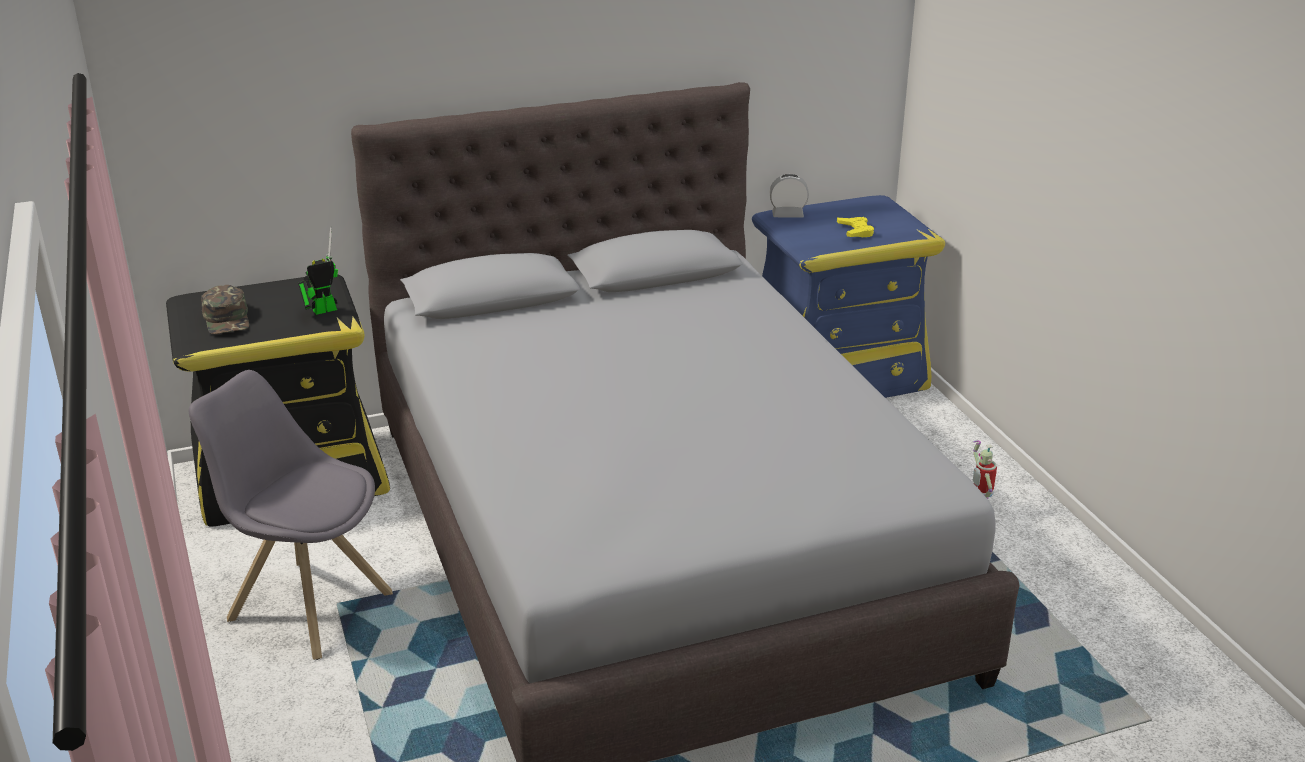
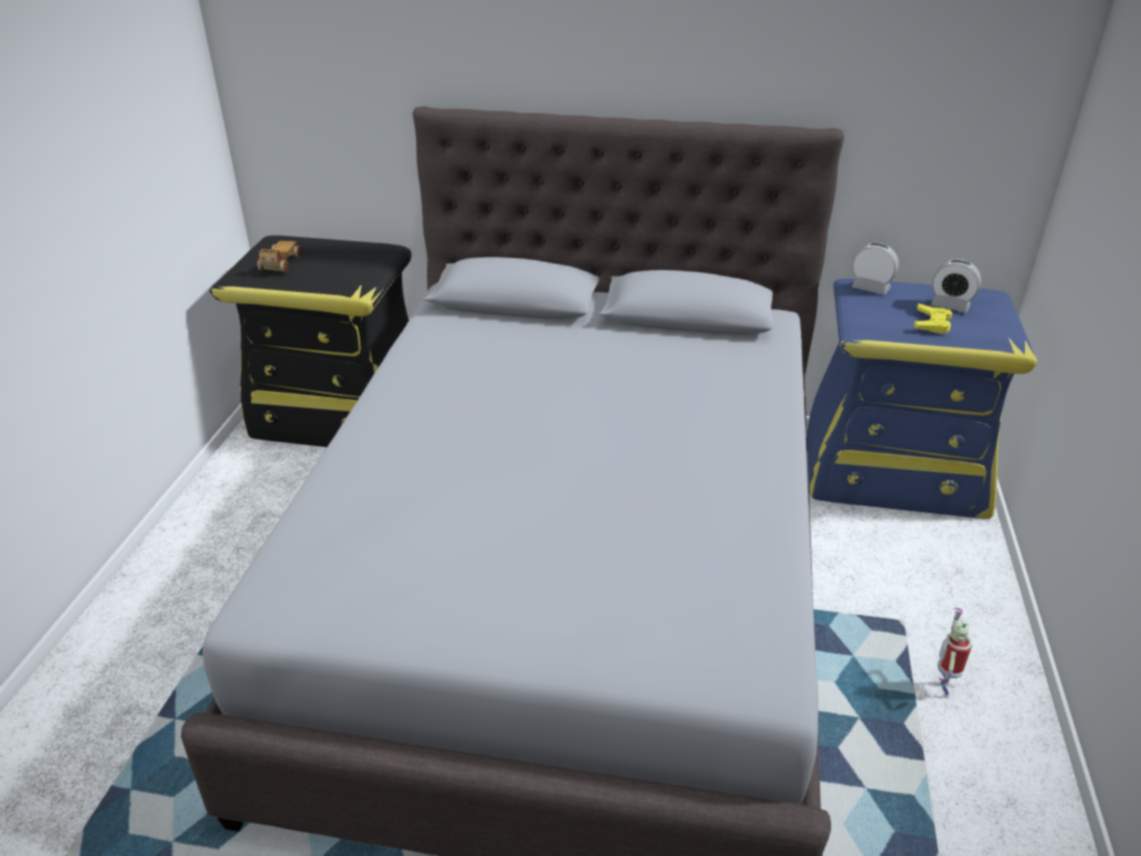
camera: 30 degrees right, 5 degrees up
grey chair [189,370,393,660] -> none
green cap [201,285,249,334] -> toy car [257,241,302,272]
toy robot [298,227,338,315] -> none
none -> alarm clock [931,259,981,312]

